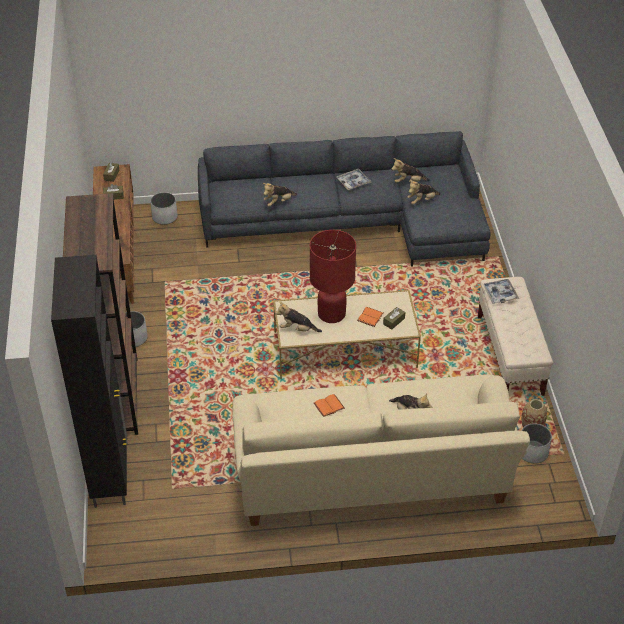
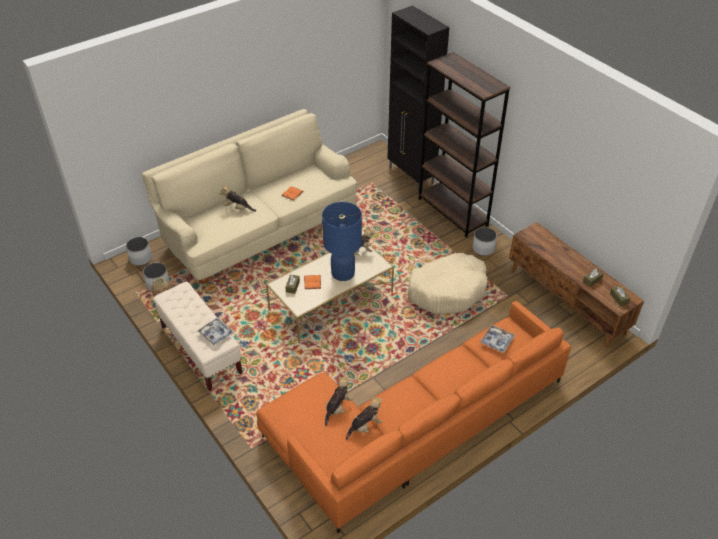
camera: 150 degrees right, 0 degrees up
white planter [150,192,178,225] -> white planter moved to [126,237,152,266]
grey sofa [198,131,491,267] -> orange sofa [256,301,571,533]
plush toy [263,183,297,207] -> none
red table lamp [310,230,356,323] -> blue table lamp [322,202,362,281]
tray [336,169,371,190] -> tray moved to [480,325,515,353]
none -> beige dog bed [407,253,487,314]

